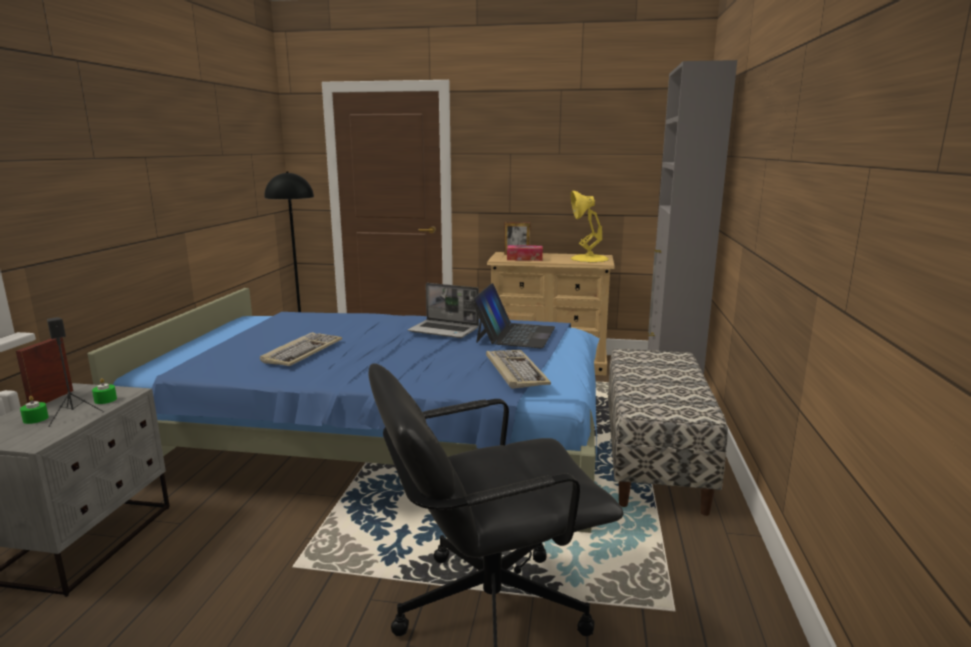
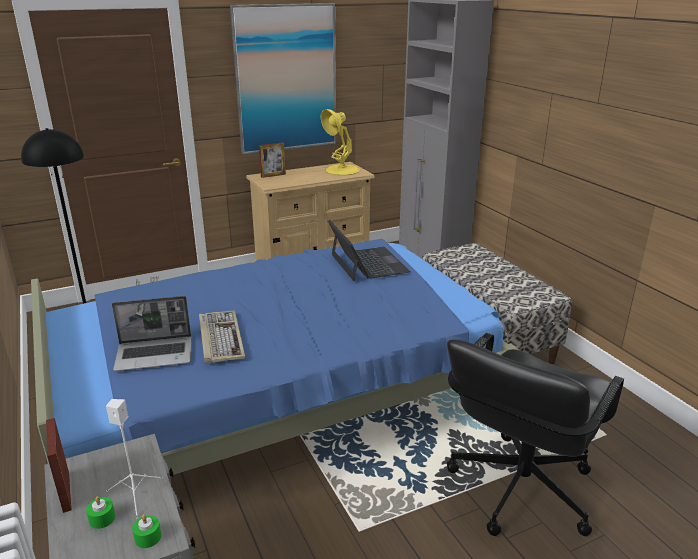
camera: 35 degrees left, 10 degrees up
black speaker [47,317,104,427] -> white speaker [106,399,162,519]
green candle [92,378,117,404] -> green candle moved to [132,515,161,548]
laptop [408,283,479,338] -> laptop moved to [112,296,192,371]
keyboard [486,350,551,389] -> none
tissue box [507,245,543,261] -> none
none -> picture [230,3,336,155]

